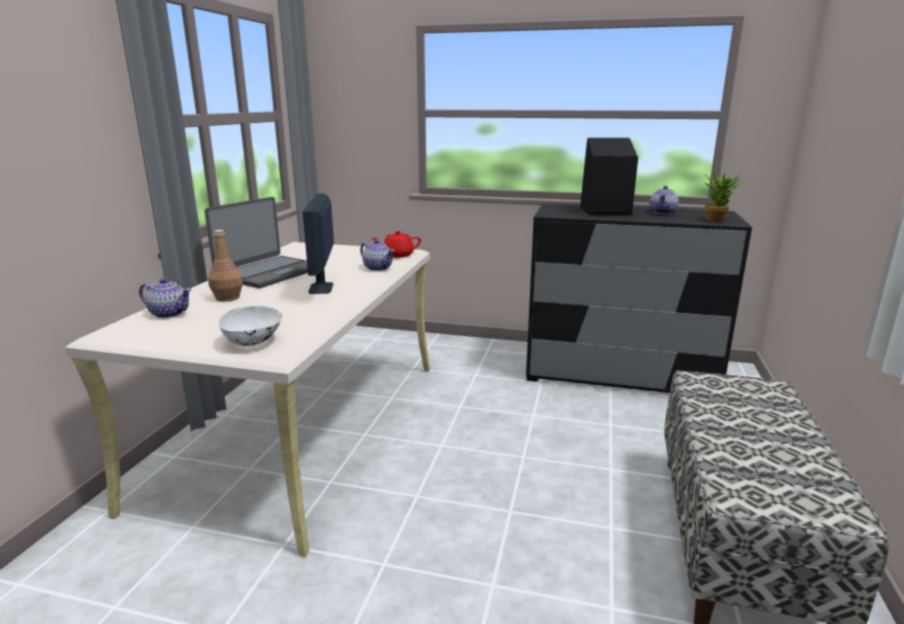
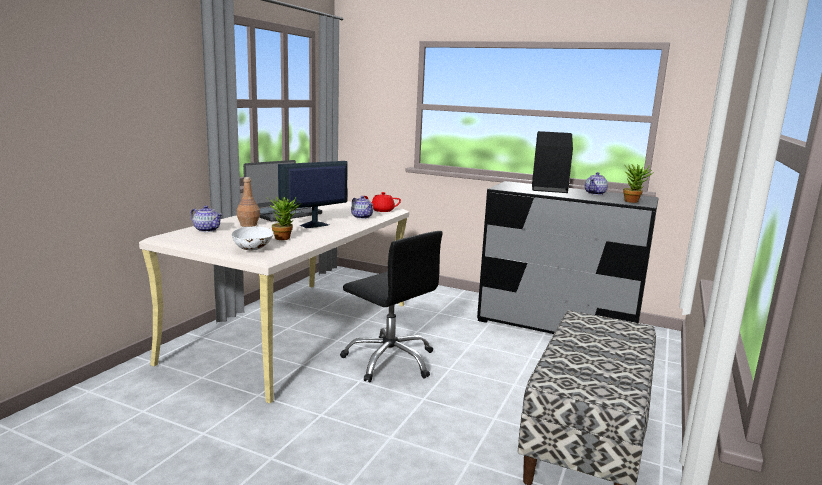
camera: 10 degrees right, 5 degrees down
monitor [303,193,334,294] -> monitor turned 45 degrees clockwise [278,161,348,228]
none -> potted plant [268,196,300,240]
none -> black office chair [340,231,443,382]

